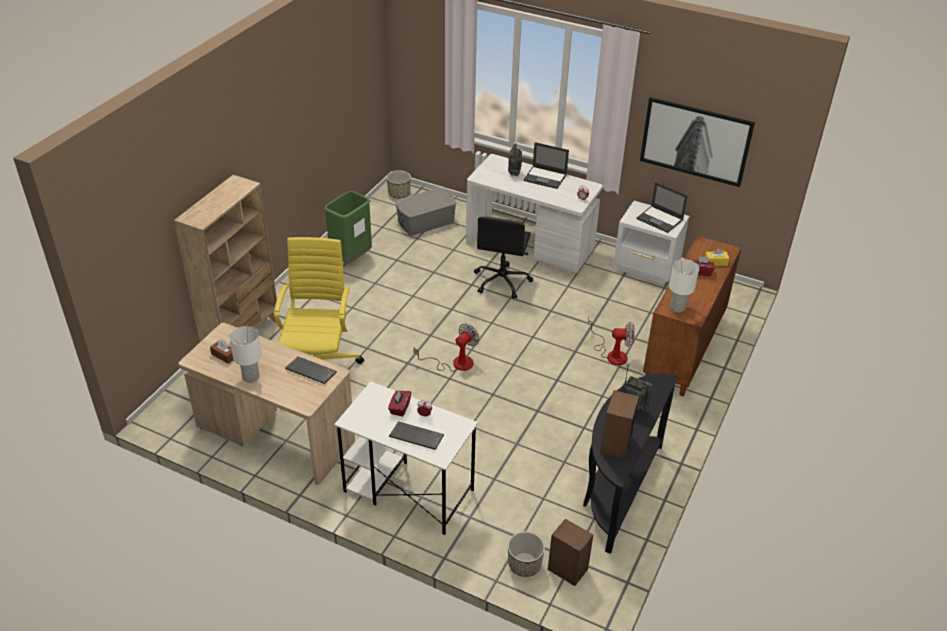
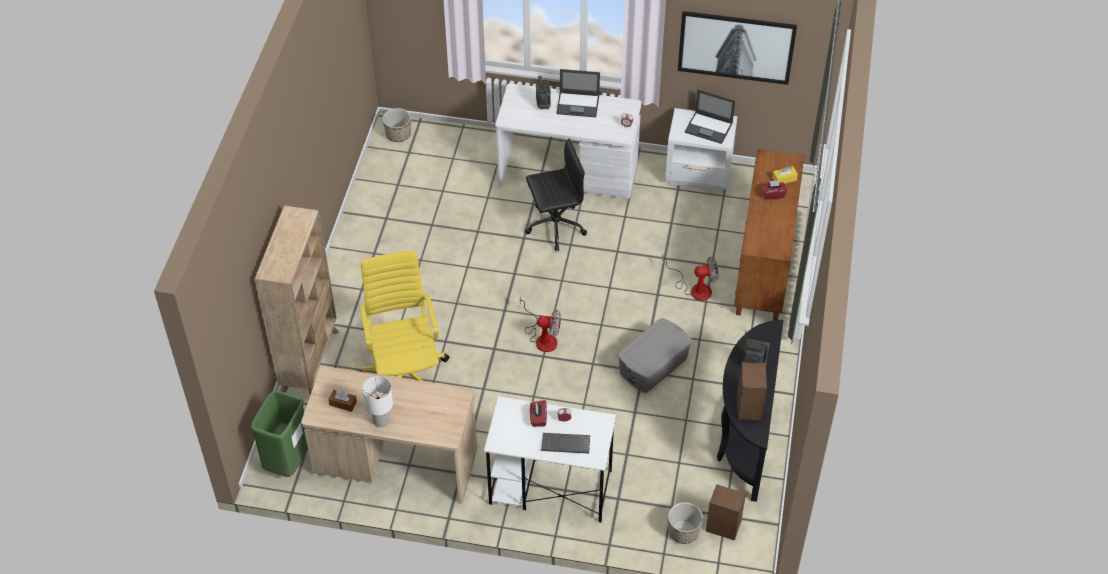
camera: 15 degrees left, 10 degrees up
keyboard [285,356,337,384] -> none
green trash can [324,191,372,264] -> green trash can moved to [251,391,308,477]
grey storage box [395,188,456,236] -> grey storage box moved to [618,318,692,393]
fan [413,324,480,372] -> fan turned 75 degrees clockwise [520,296,561,352]
black office chair [474,216,533,299] -> black office chair turned 105 degrees counterclockwise [525,138,587,251]
white table lamp [669,259,699,312] -> none

